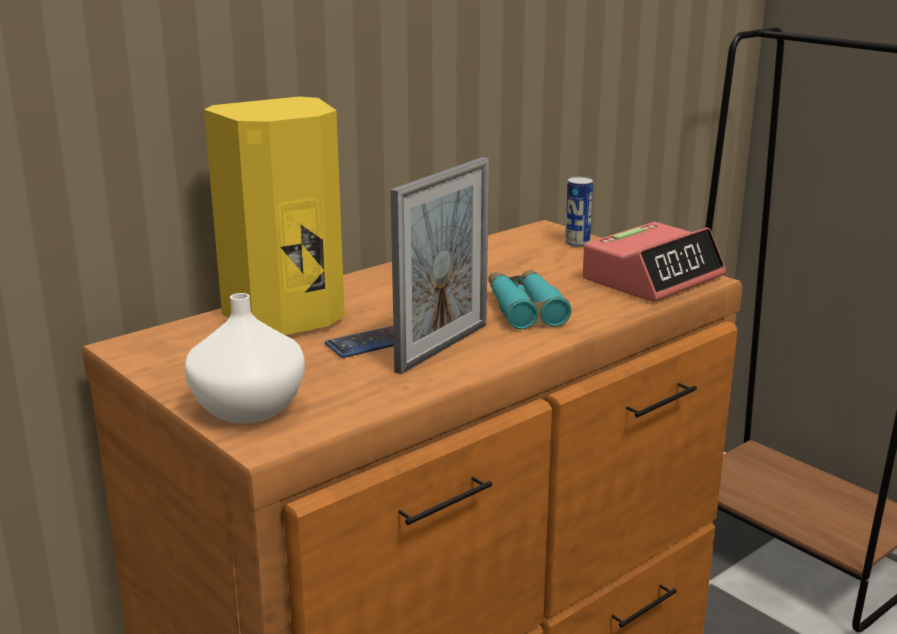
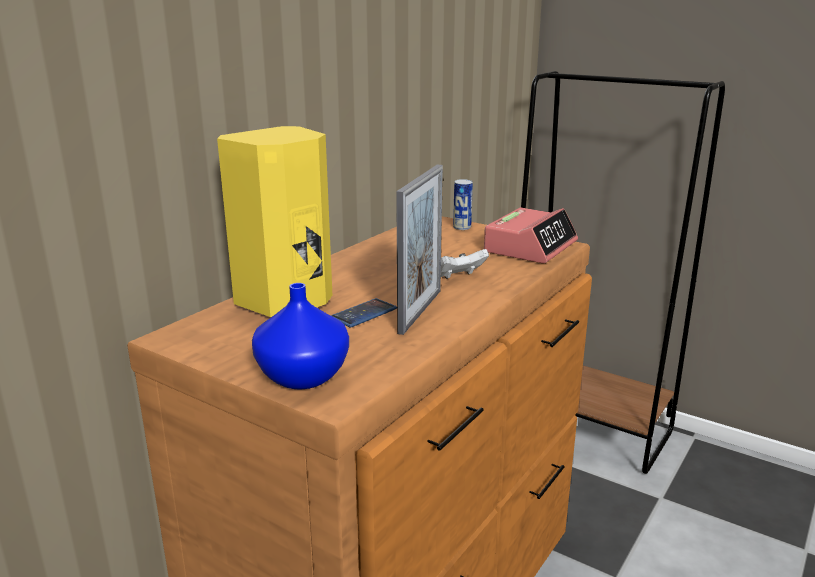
camera: 15 degrees left, 0 degrees up
white vase [185,293,305,424] -> blue vase [252,283,349,389]
turquoise binoculars [489,270,572,329] -> white game controller [441,249,489,279]

